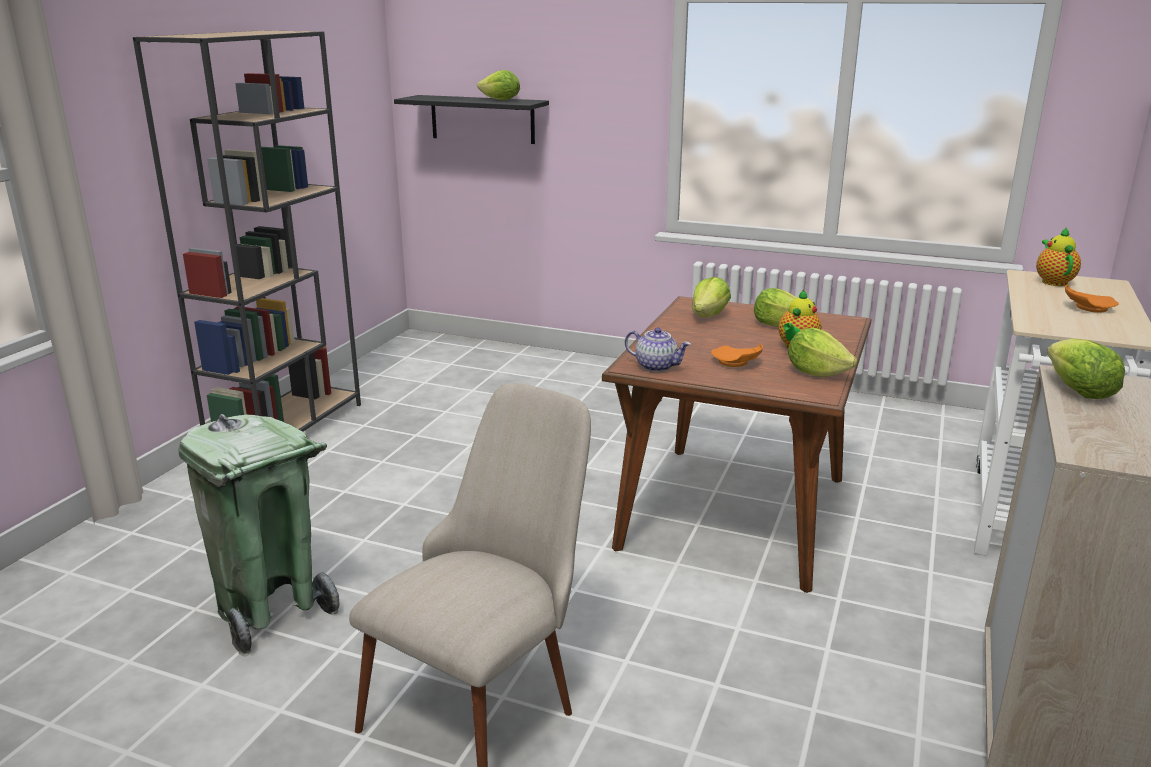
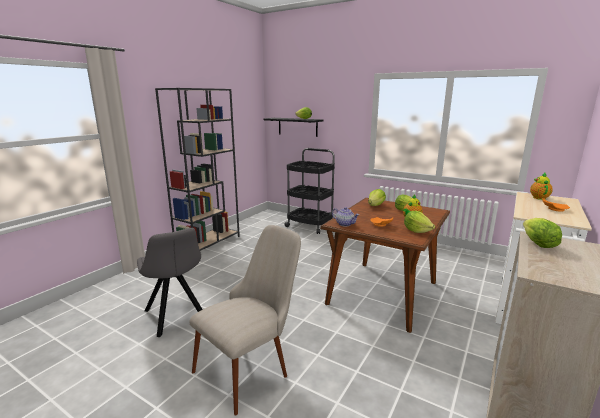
camera: 10 degrees right, 5 degrees down
green trash can [178,414,340,656] -> grey chair [137,228,203,337]
none -> black cart [284,148,335,234]

